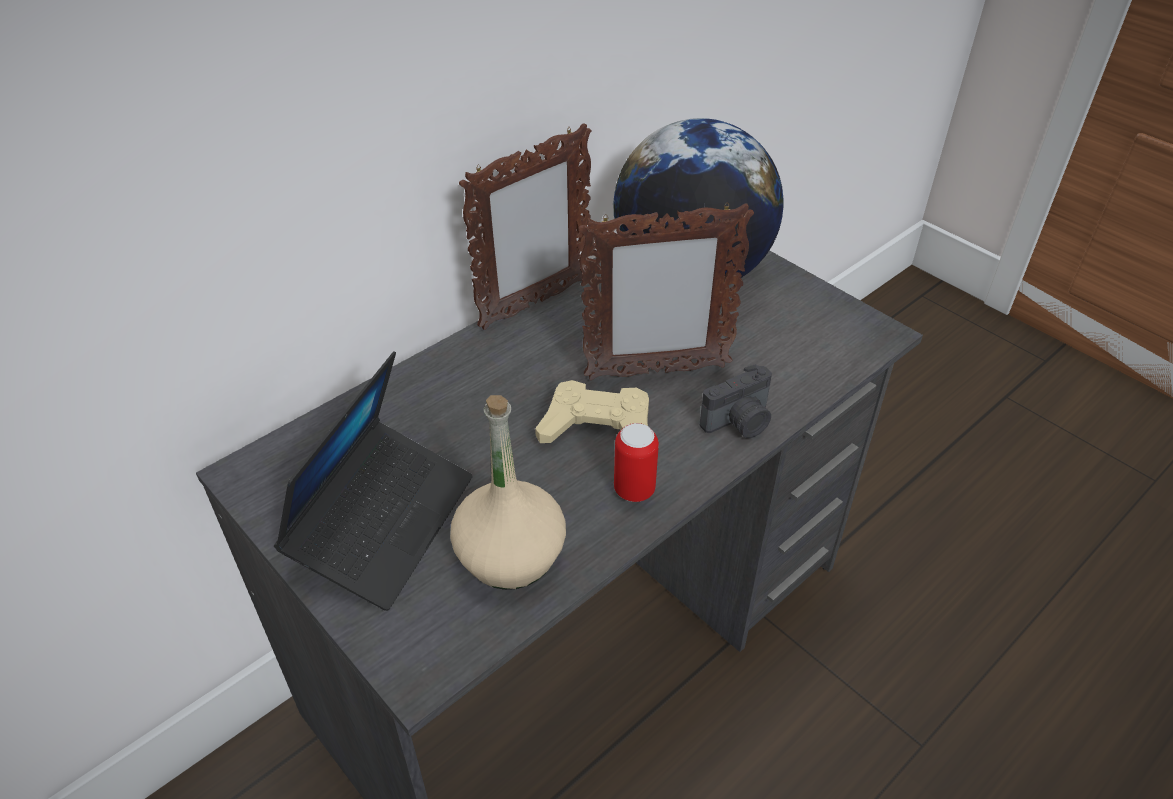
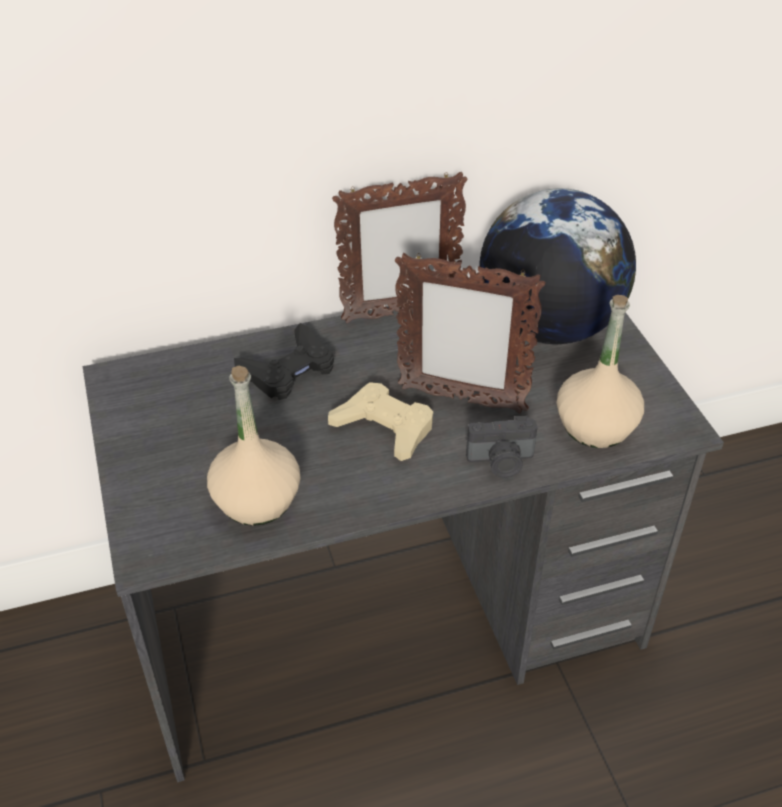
camera: 25 degrees right, 0 degrees up
laptop [274,351,473,611] -> none
can [614,423,659,502] -> none
none -> black game controller [234,323,334,400]
none -> beige bottle [557,295,644,448]

